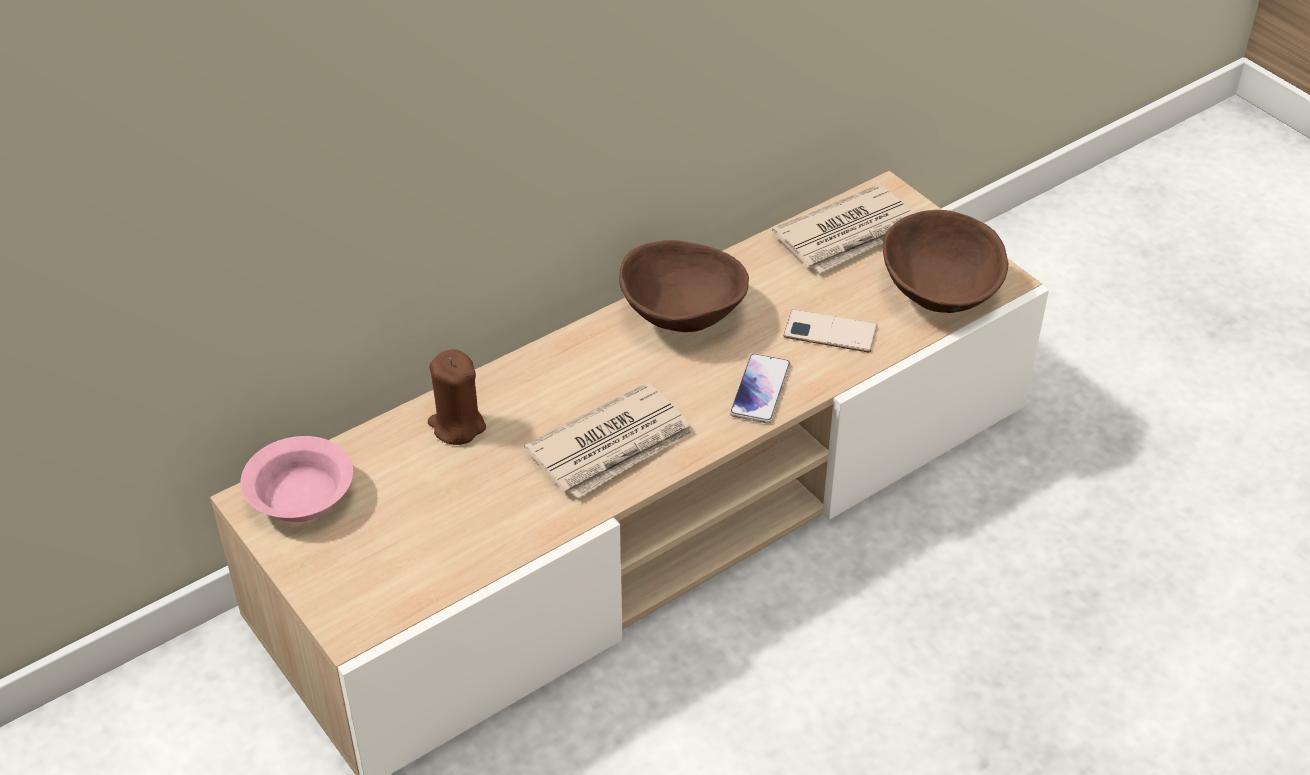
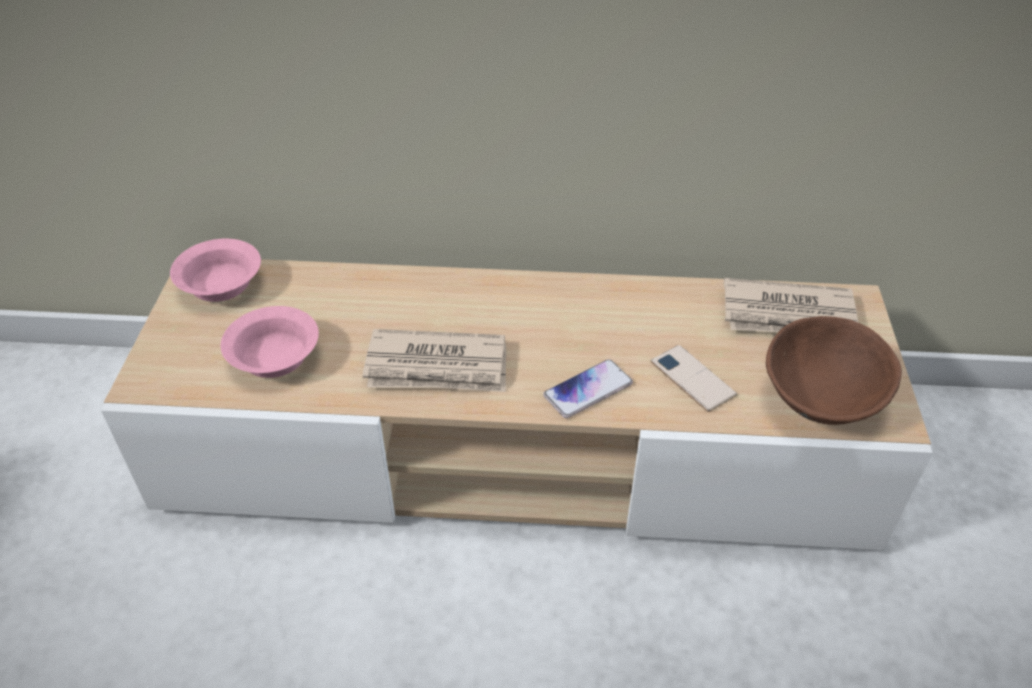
camera: 40 degrees right, 0 degrees up
brown candle [428,349,486,445] -> none
brown bowl [619,240,749,332] -> none
none -> pink bowl [221,306,319,378]

